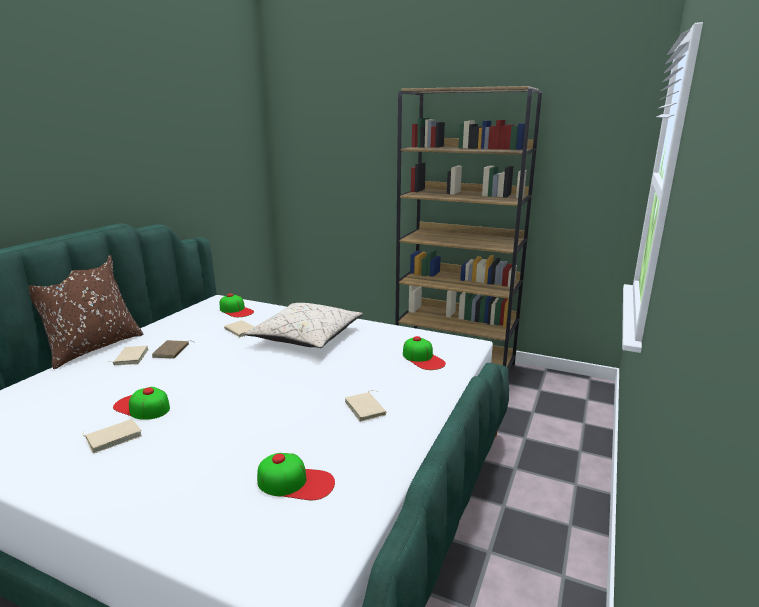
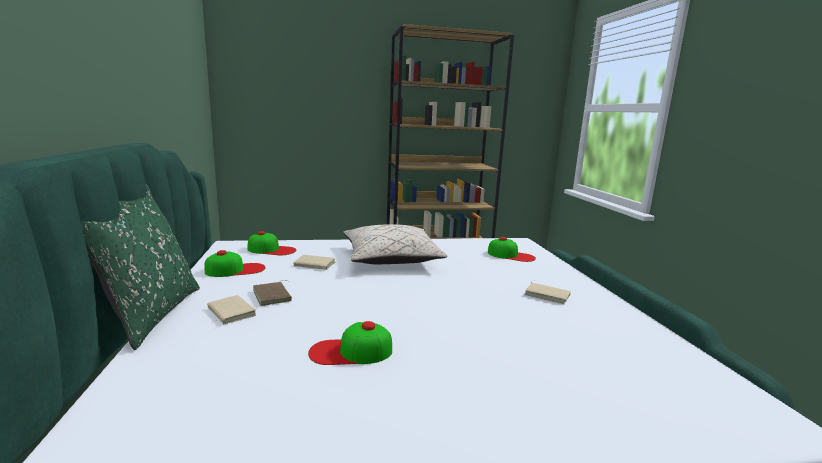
camera: 35 degrees left, 5 degrees down
brown pillow [28,255,144,369] -> green pillow [81,184,200,350]
beige book [82,419,142,453] -> none
cap [257,453,335,500] -> cap moved to [204,250,266,277]

